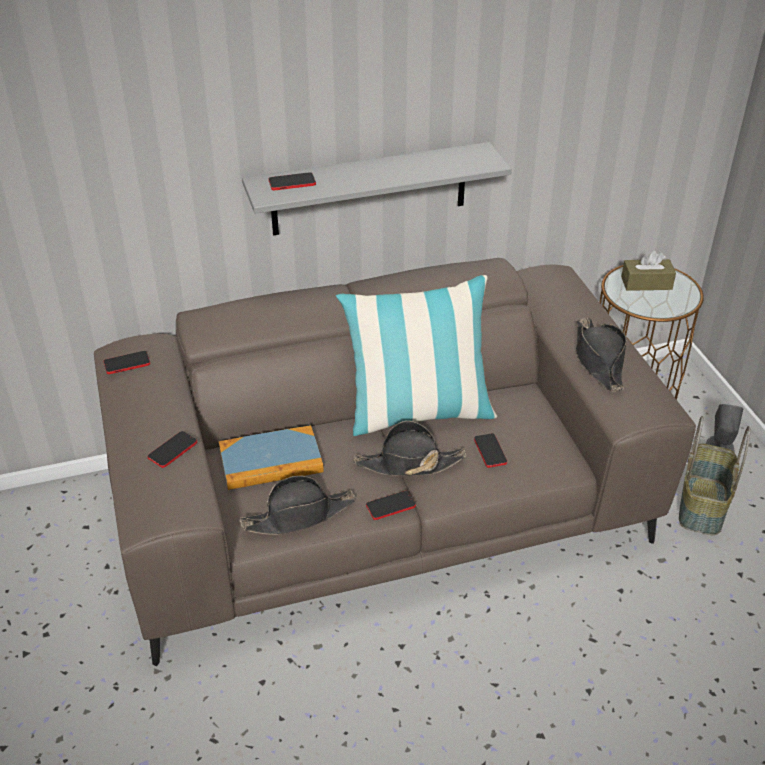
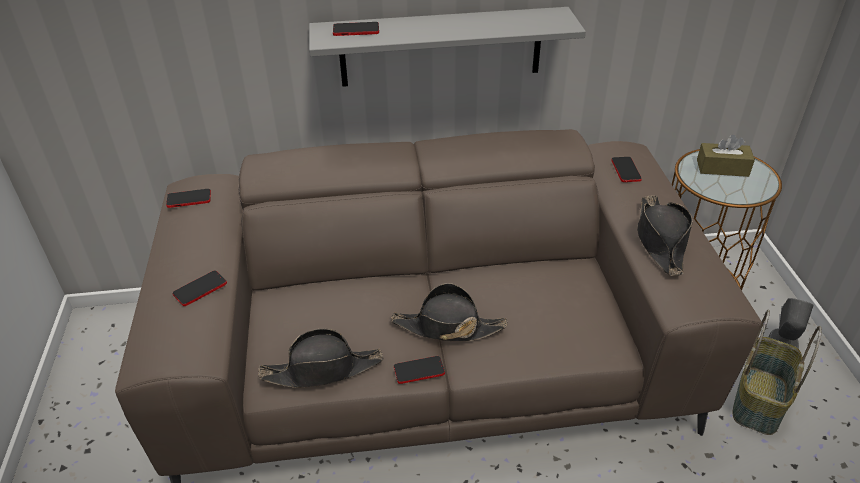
camera: 10 degrees right, 0 degrees up
book [219,425,324,490] -> none
pillow [336,275,497,436] -> none
phone [474,433,507,468] -> phone moved to [611,157,642,182]

